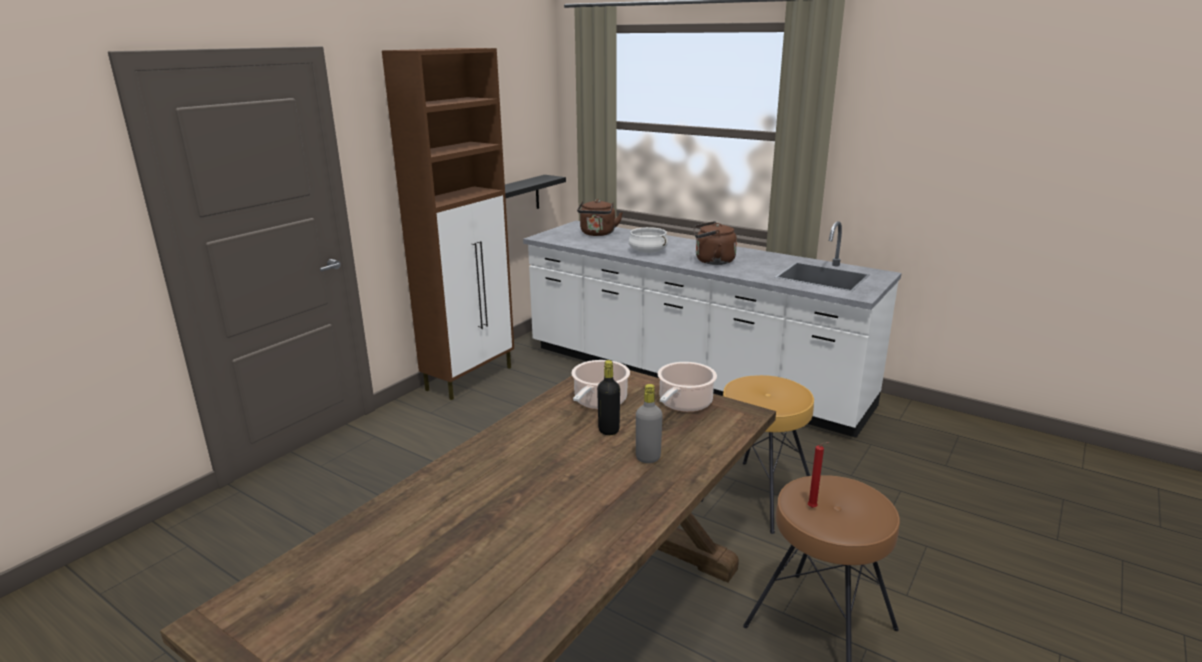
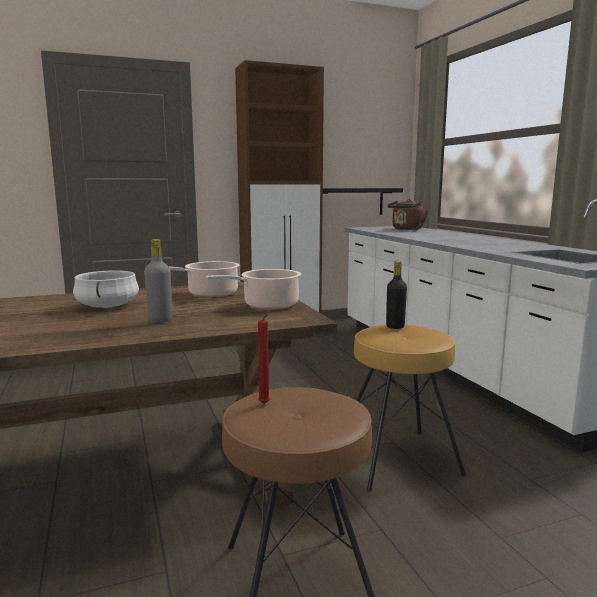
camera: 35 degrees right, 10 degrees down
black bottle [597,360,620,435] -> black bottle moved to [386,261,407,329]
white cooking pot [629,227,668,253] -> white cooking pot moved to [73,270,139,308]
brown kettle [693,221,737,265] -> none

